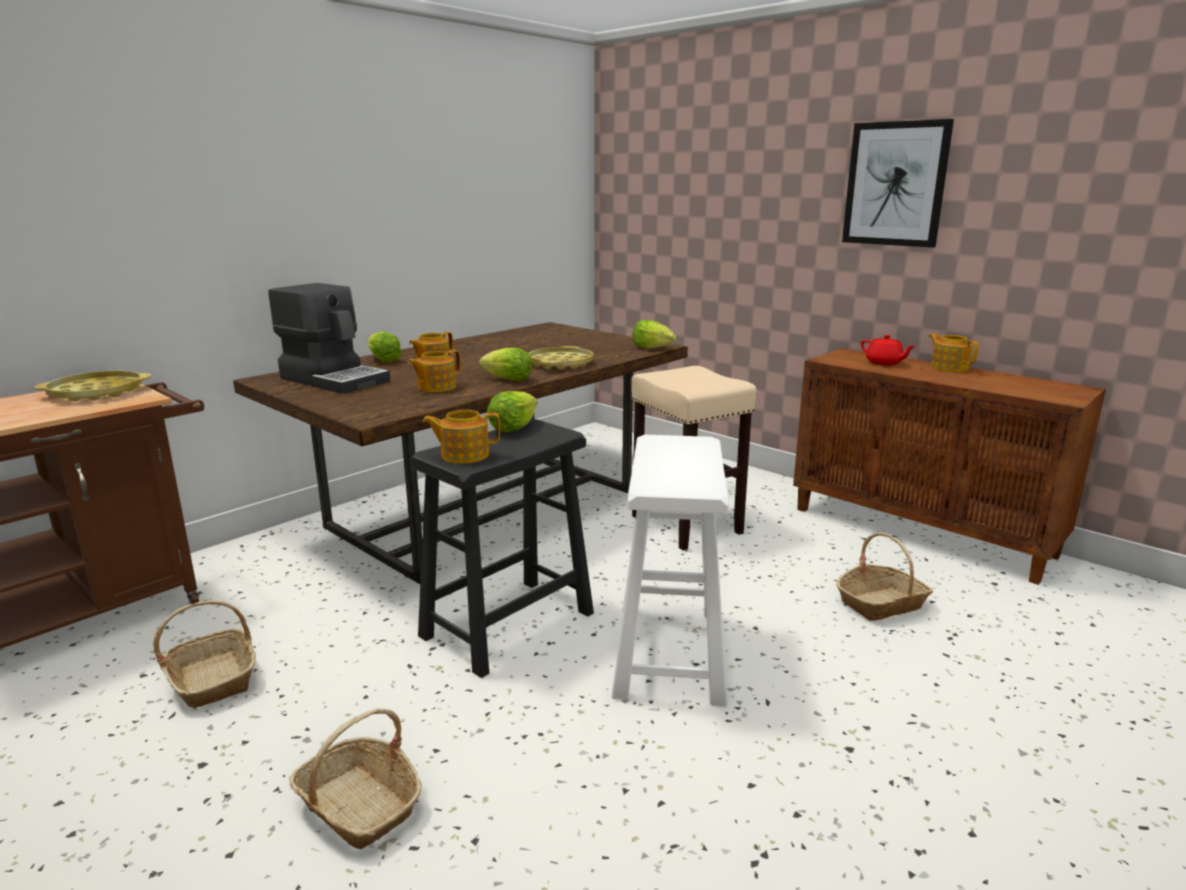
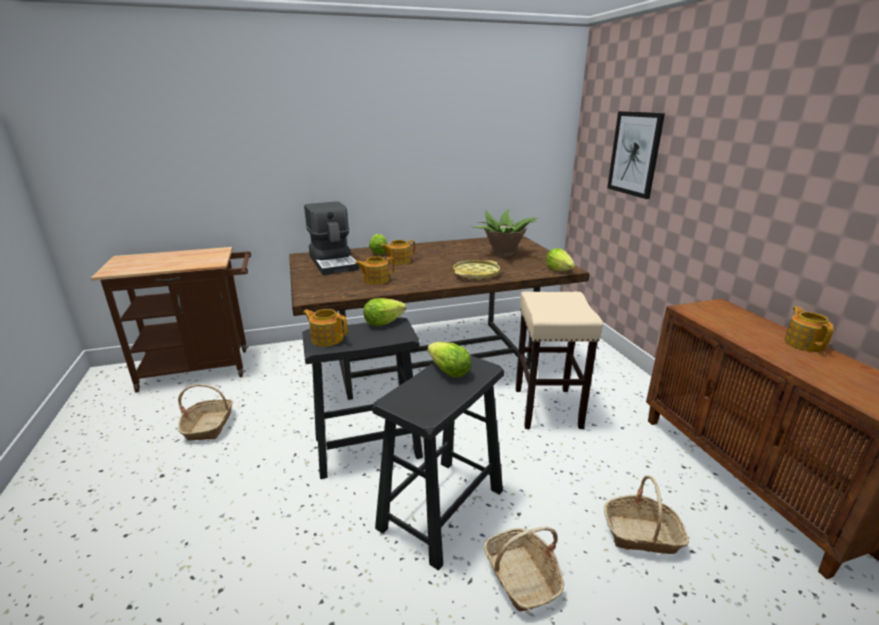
camera: 30 degrees right, 5 degrees up
yellow tray [34,371,151,401] -> none
basket [289,708,422,849] -> basket moved to [484,527,564,612]
lettuce [479,348,532,381] -> lettuce moved to [427,342,471,377]
white stool [611,435,729,707] -> black stool [372,355,504,570]
picture [842,119,954,248] -> picture moved to [607,111,665,199]
red teapot [861,335,915,365] -> none
none -> potted plant [474,209,538,257]

